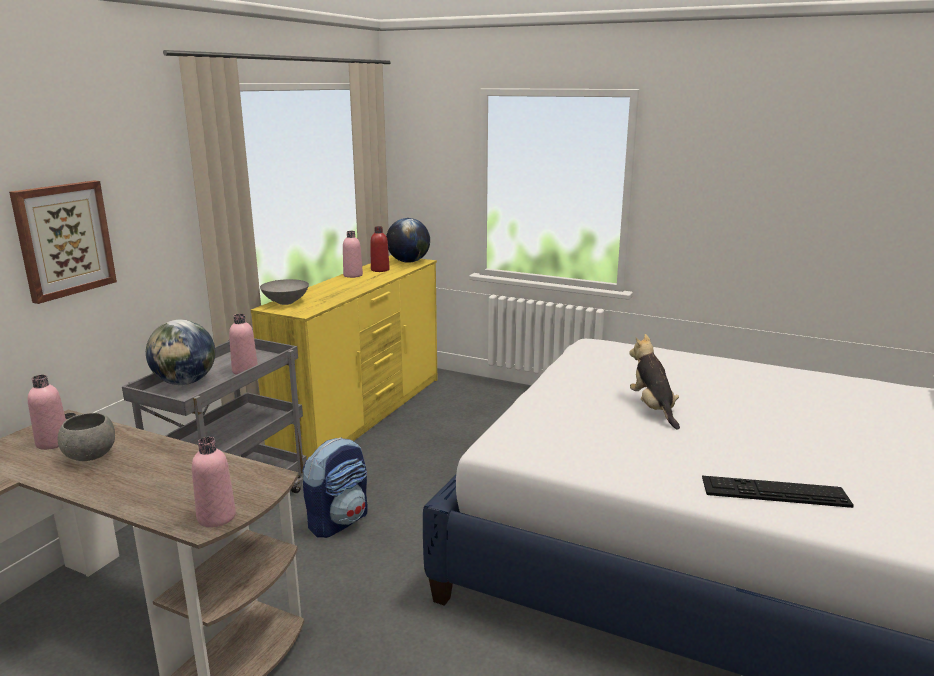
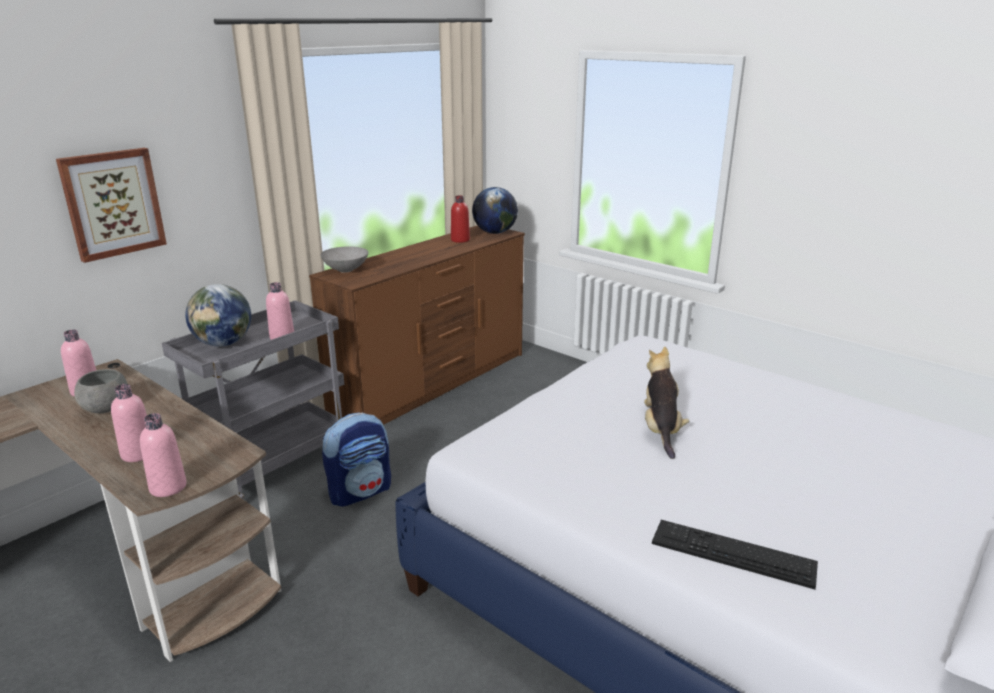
camera: 15 degrees right, 5 degrees up
yellow dresser [251,255,437,459] -> brown dresser [309,225,525,425]
pink bottle [343,231,363,278] -> pink bottle moved to [111,384,147,462]

